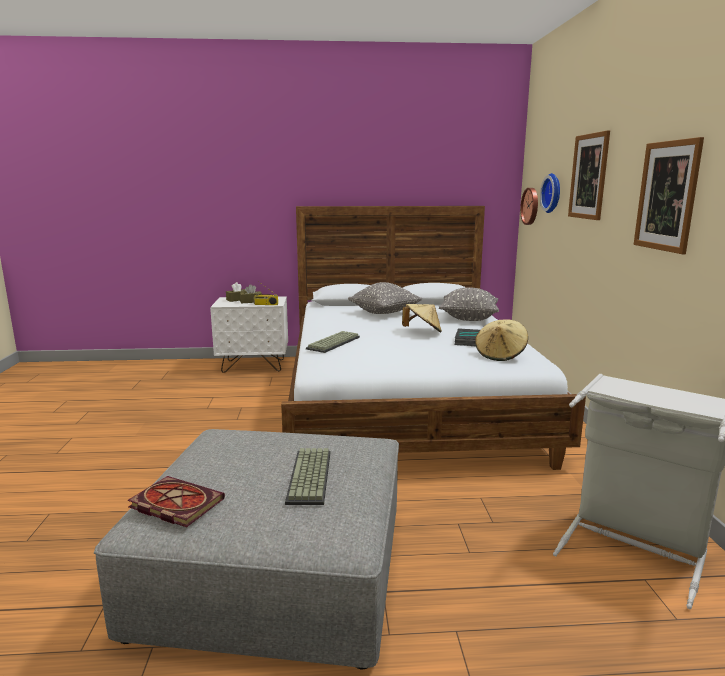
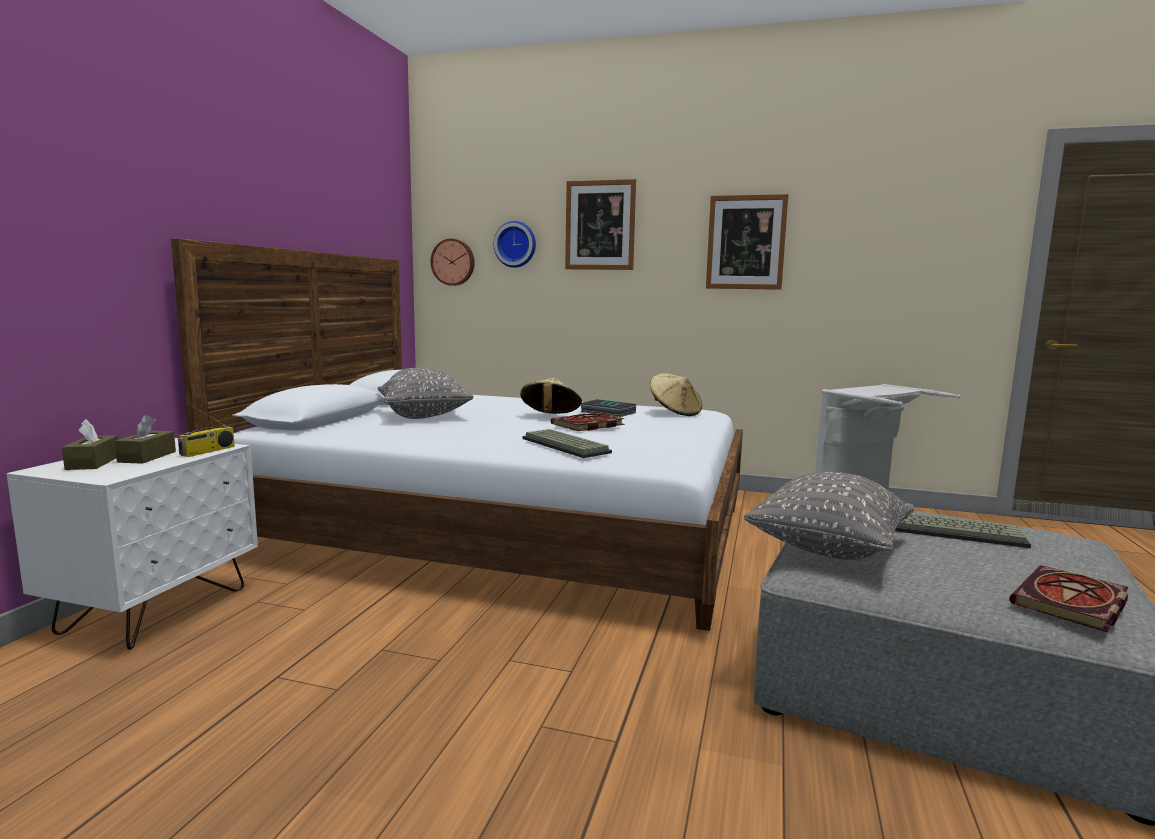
camera: 70 degrees left, 5 degrees down
grey pillow [439,287,499,321] -> grey pillow moved to [744,472,914,560]
none -> book [551,413,625,431]

